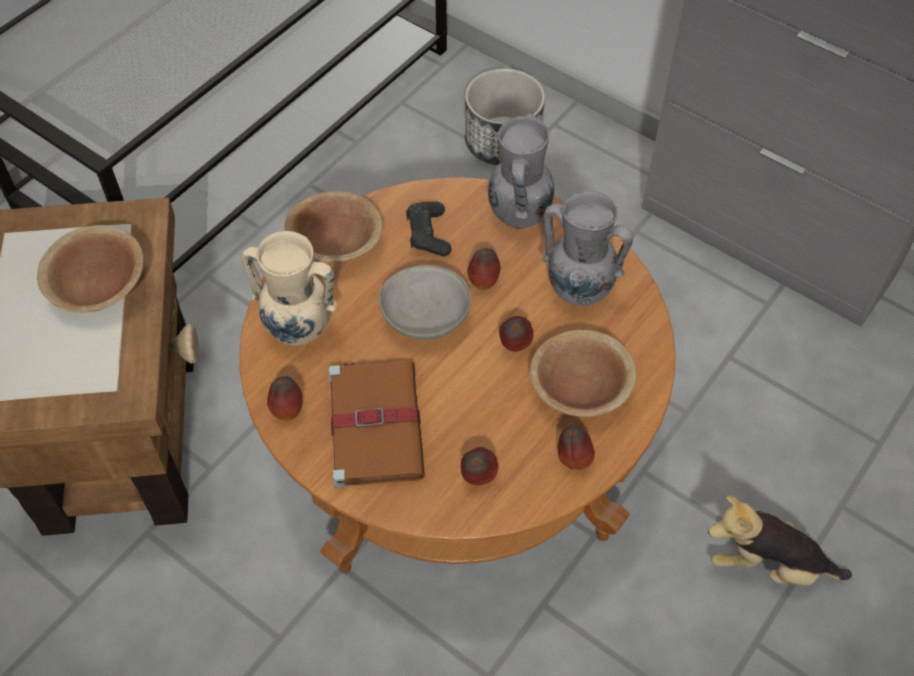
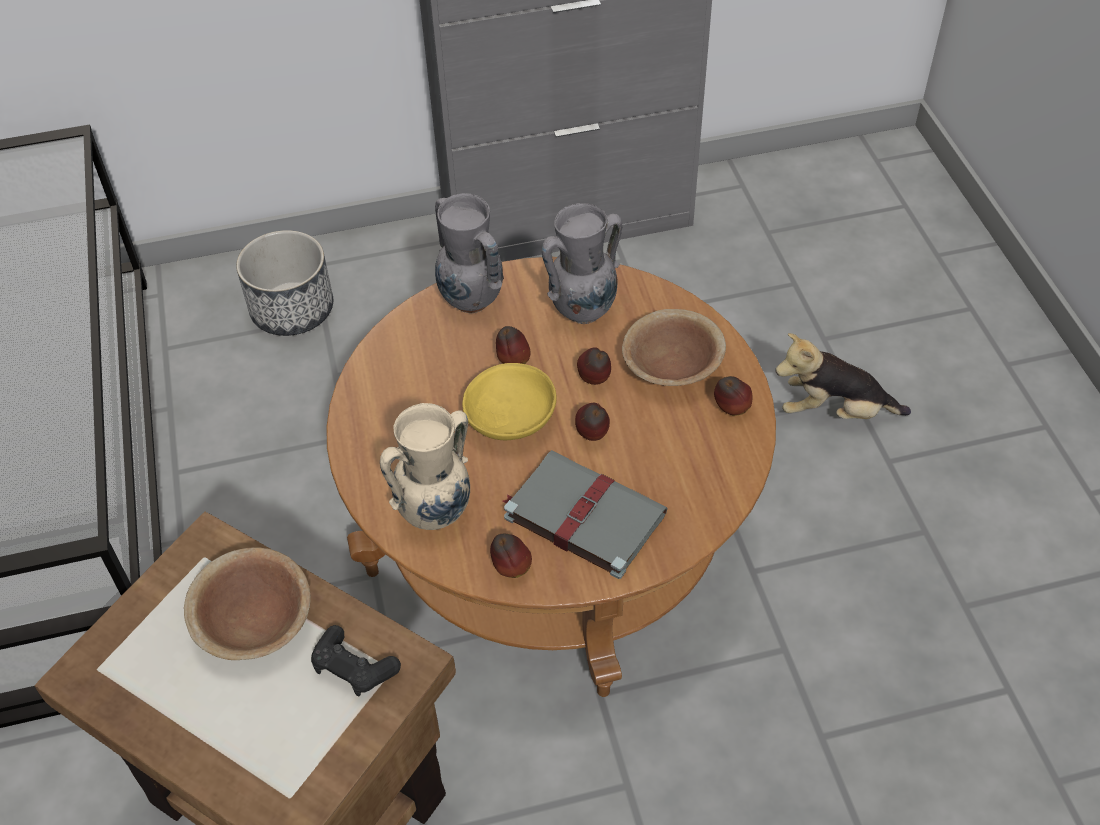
camera: 50 degrees left, 5 degrees down
brown bowl [285,191,383,262] -> none
brown book [329,361,425,488] -> grey book [503,450,668,579]
grey bowl [379,265,471,340] -> yellow bowl [462,363,557,440]
black game controller [406,202,452,256] -> black game controller moved to [311,625,401,696]
apple [461,447,498,485] -> apple moved to [575,403,610,441]
plush toy [708,496,852,586] -> plush toy turned 45 degrees clockwise [775,333,911,419]

